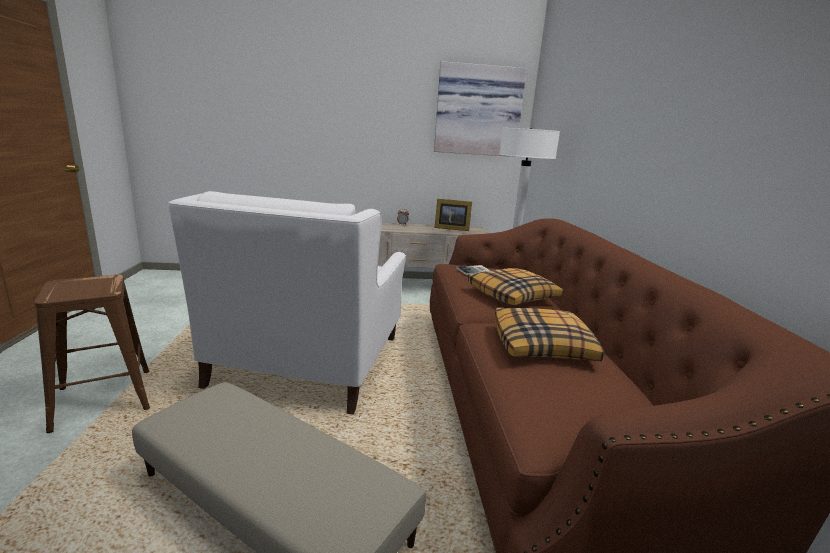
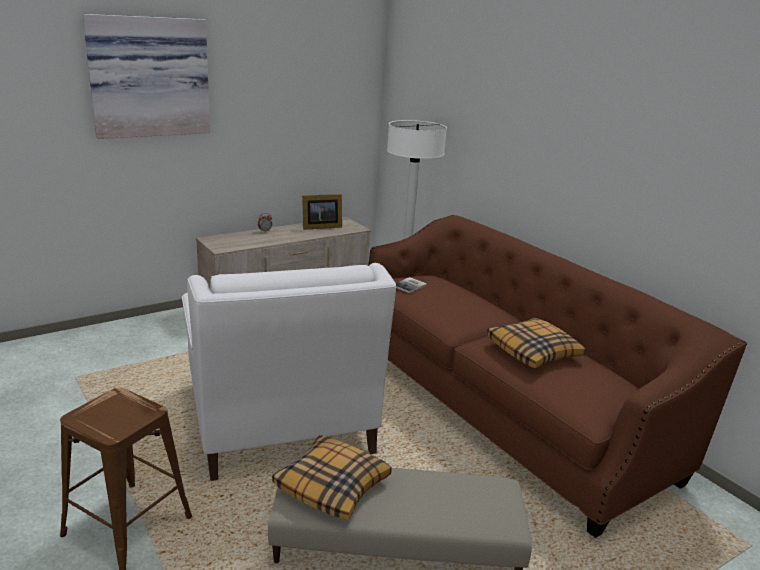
camera: 30 degrees left, 5 degrees up
picture [434,61,527,157] -> picture moved to [83,14,210,139]
pillow [468,268,564,305] -> pillow moved to [272,435,392,520]

